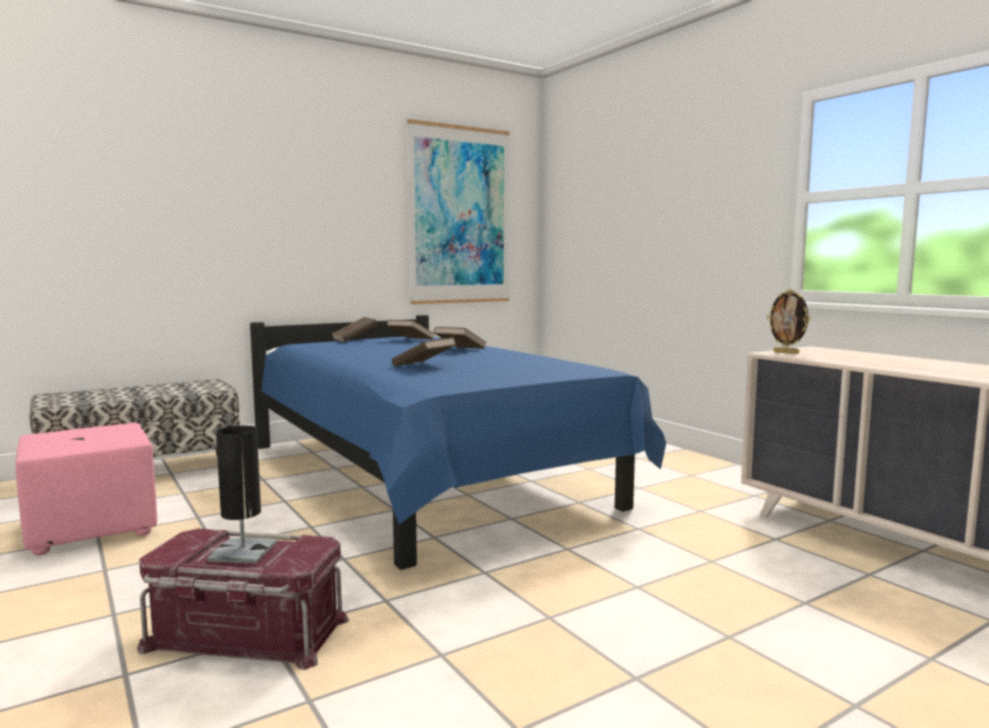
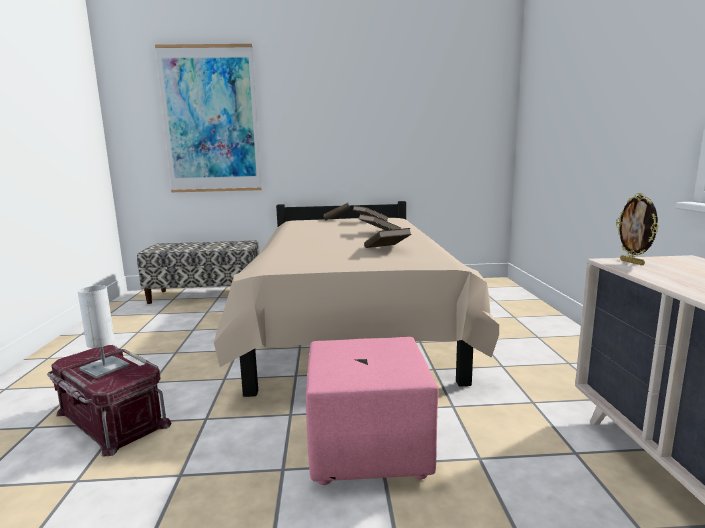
camera: 30 degrees right, 5 degrees up
pink ottoman [15,423,157,555] -> pink ottoman moved to [306,337,438,485]
black table lamp [207,426,277,563] -> white table lamp [77,285,129,378]
blue bed [250,315,666,570] -> beige bed [214,201,499,397]
brown book [392,337,457,366] -> brown book moved to [364,228,412,248]
picture [407,119,510,304] -> picture moved to [155,44,262,192]

